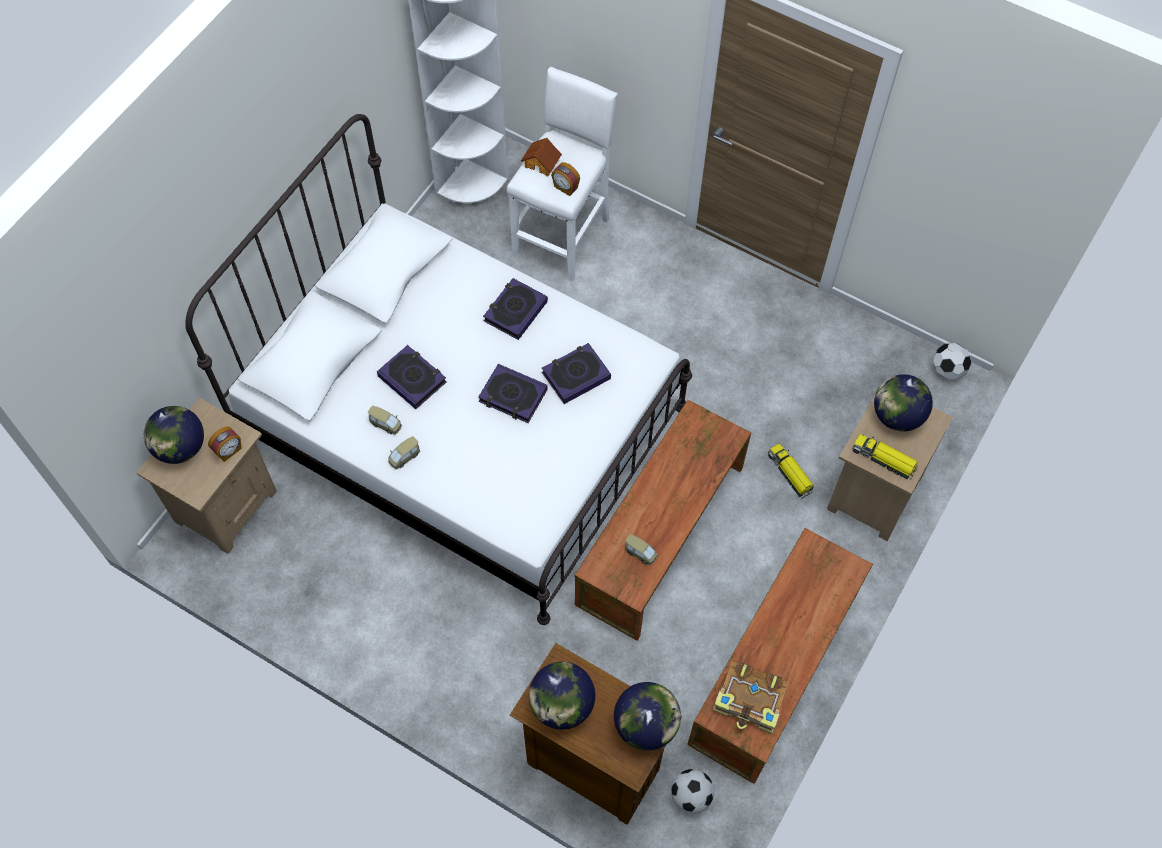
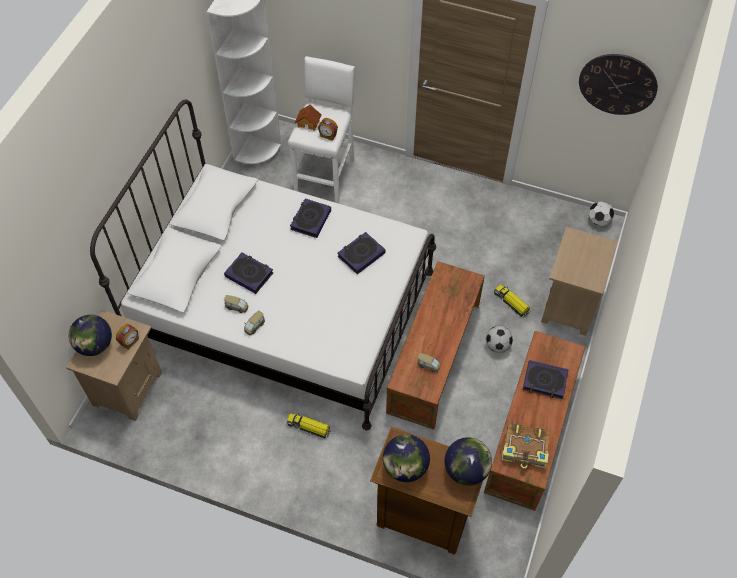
camera: 10 degrees left, 5 degrees down
book [478,364,548,423] -> book moved to [523,360,569,399]
football [671,769,714,814] -> football moved to [486,326,513,353]
toy truck [853,434,918,480] -> toy truck moved to [287,413,331,438]
globe [874,374,933,432] -> none
none -> wall clock [579,54,658,115]

